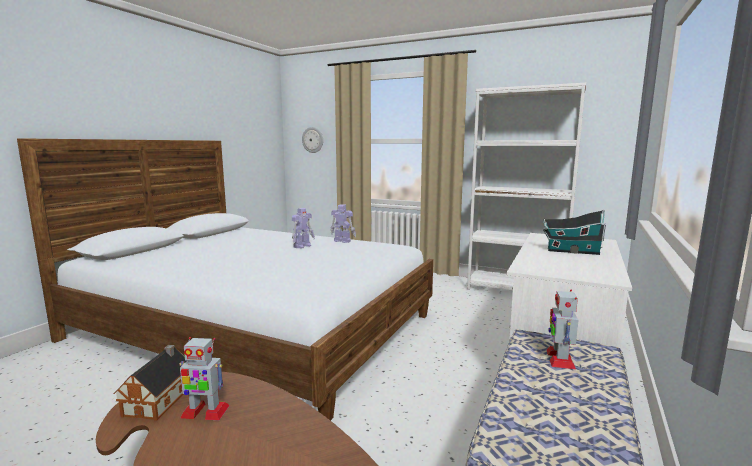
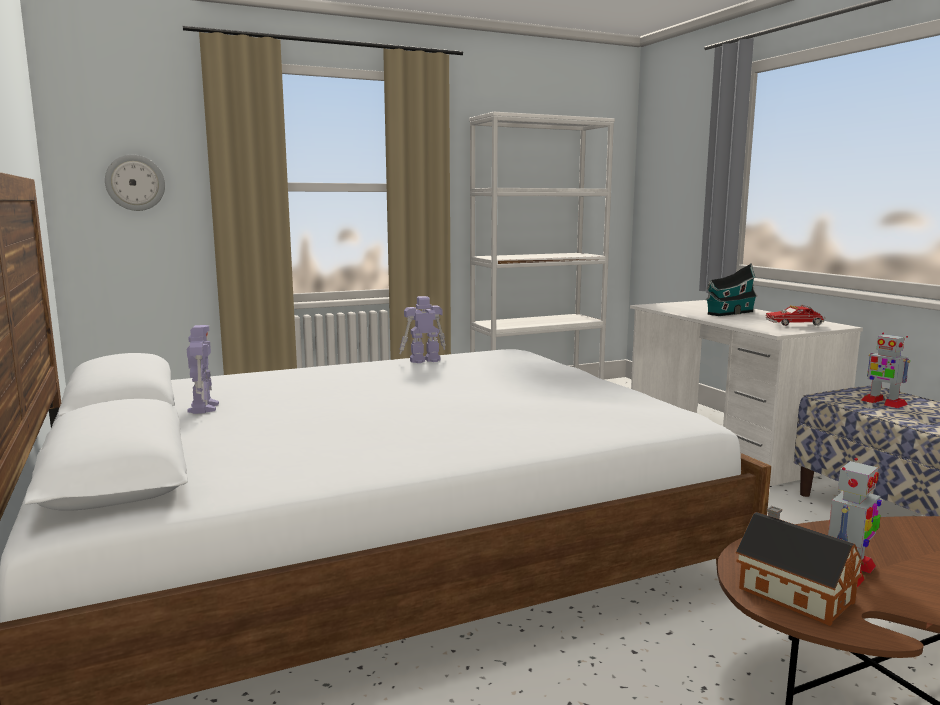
camera: 50 degrees left, 0 degrees up
toy robot [292,208,315,248] -> toy robot moved to [187,325,219,414]
none -> toy truck [766,305,826,326]

